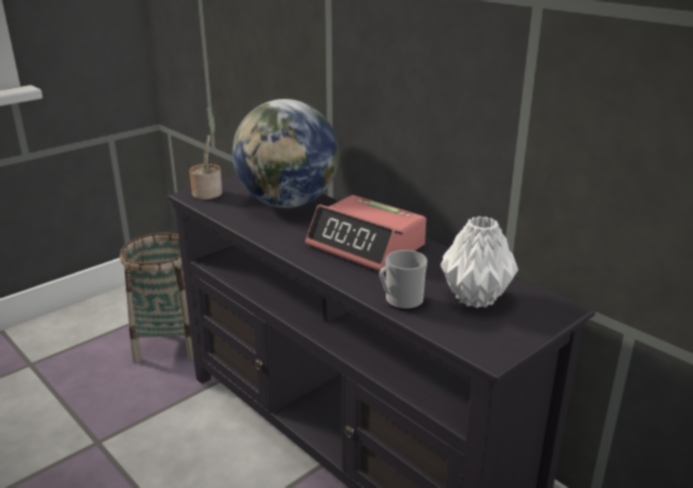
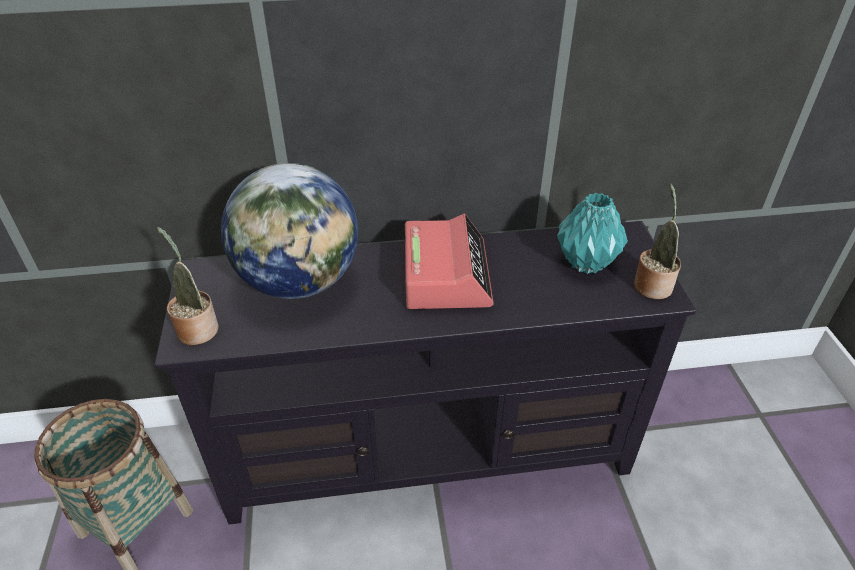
camera: 55 degrees left, 15 degrees up
alarm clock [305,195,426,271] -> alarm clock turned 75 degrees counterclockwise [405,214,494,309]
mug [379,250,427,310] -> none
white vase [441,216,518,308] -> turquoise vase [557,193,628,274]
none -> potted plant [634,183,681,299]

